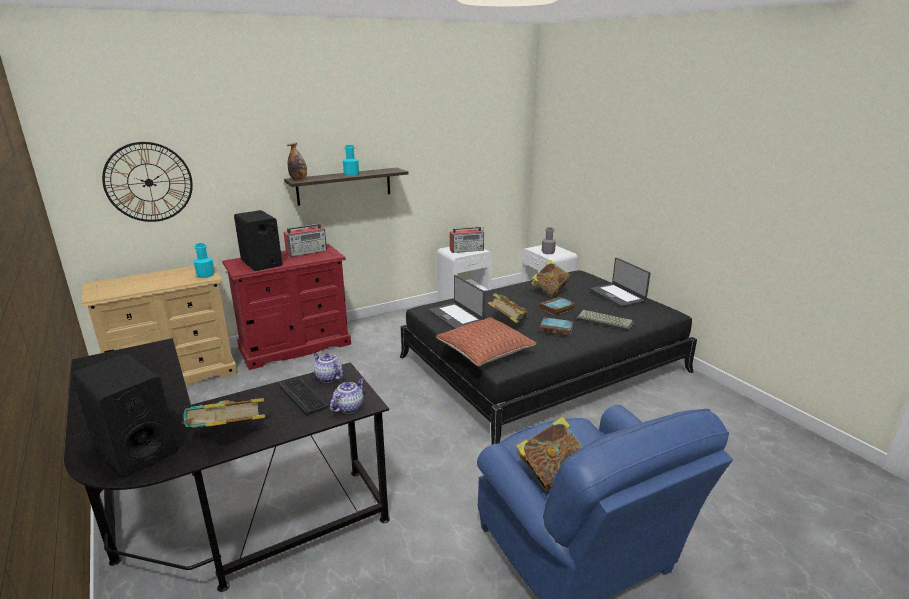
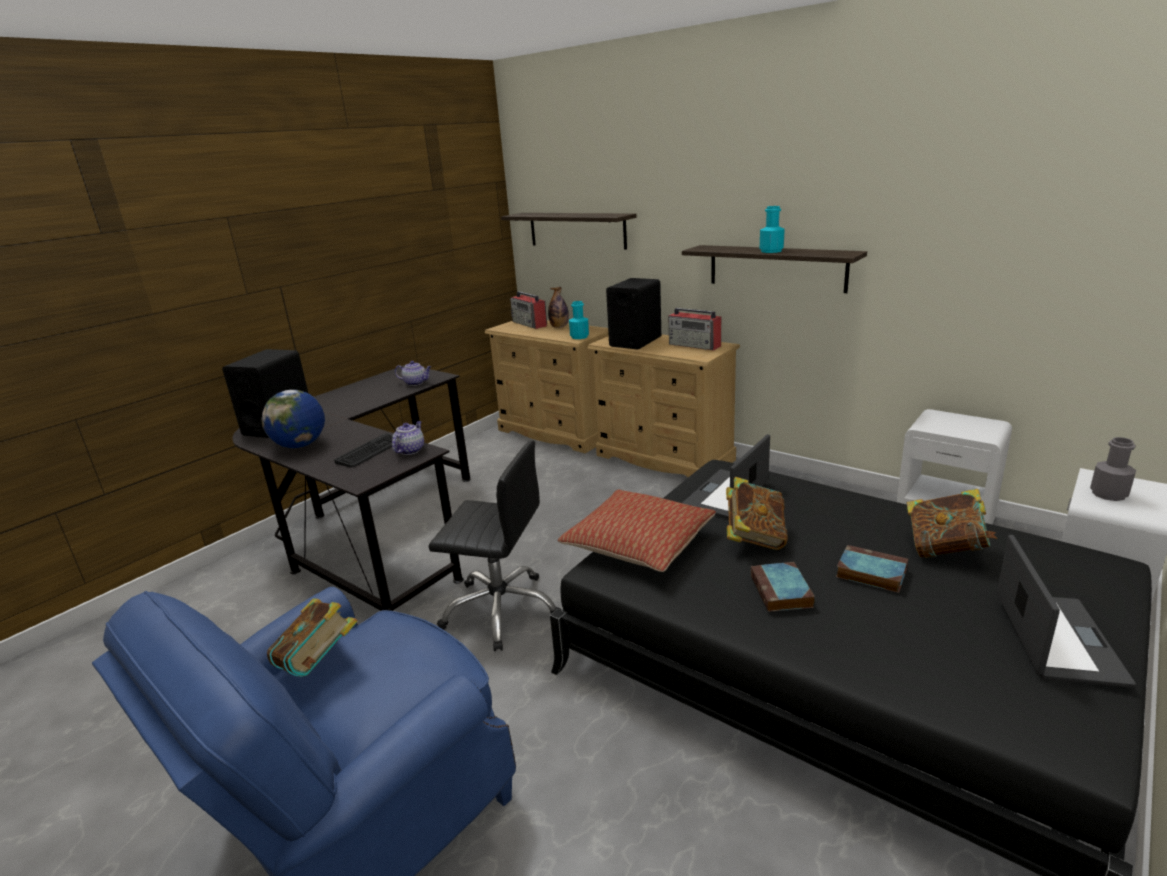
camera: 70 degrees right, 0 degrees up
wall clock [102,142,193,222] -> shelf [501,213,637,250]
book [182,398,265,428] -> globe [262,390,325,448]
red dresser [222,244,351,370] -> beige dresser [588,334,740,477]
bottle [287,143,307,180] -> bottle moved to [548,287,569,328]
teapot [330,378,364,414] -> teapot moved to [395,361,432,386]
radio [450,227,484,253] -> radio moved to [510,291,547,329]
keyboard [576,310,634,331] -> none
laptop [590,258,651,307] -> laptop turned 150 degrees clockwise [996,535,1136,688]
none -> black office chair [429,440,561,651]

